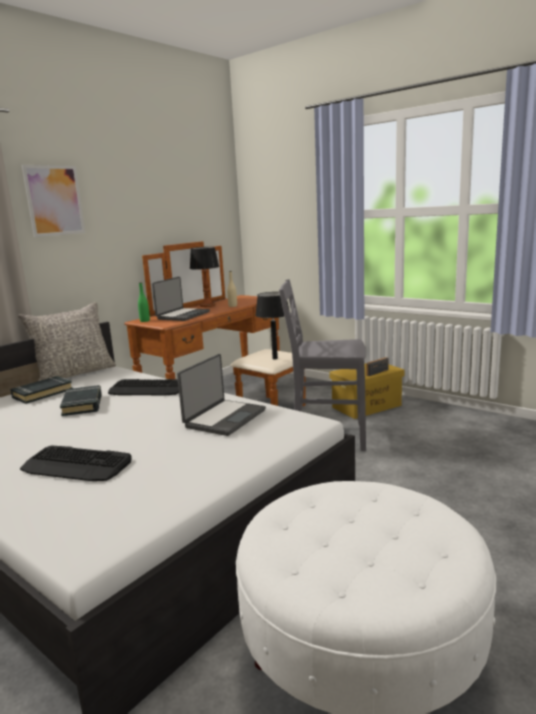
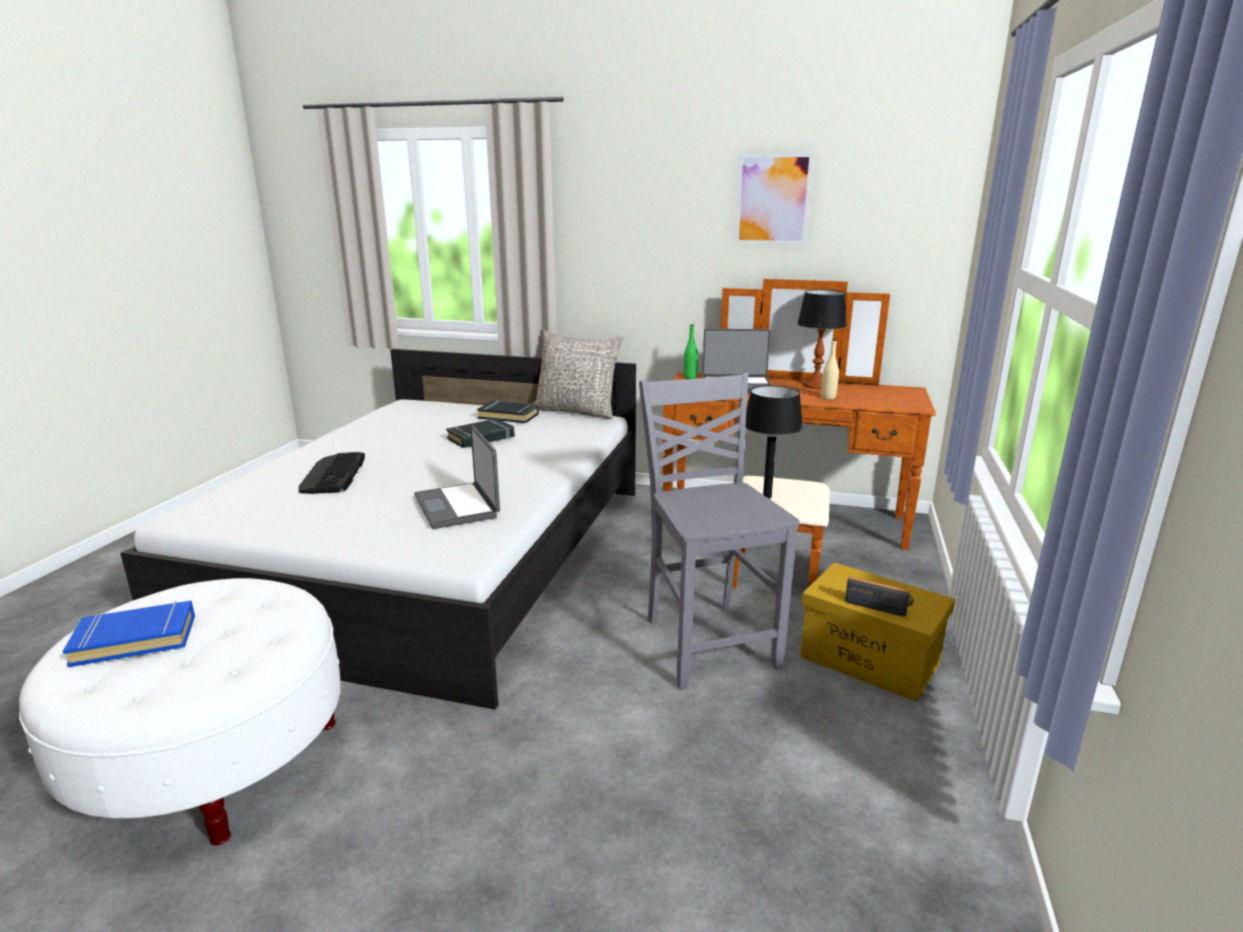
camera: 65 degrees right, 5 degrees up
picture [22,165,85,237] -> picture moved to [735,153,814,245]
keyboard [108,379,179,396] -> none
laptop [177,354,266,436] -> laptop turned 60 degrees clockwise [414,426,500,529]
none -> blue book [63,600,195,667]

